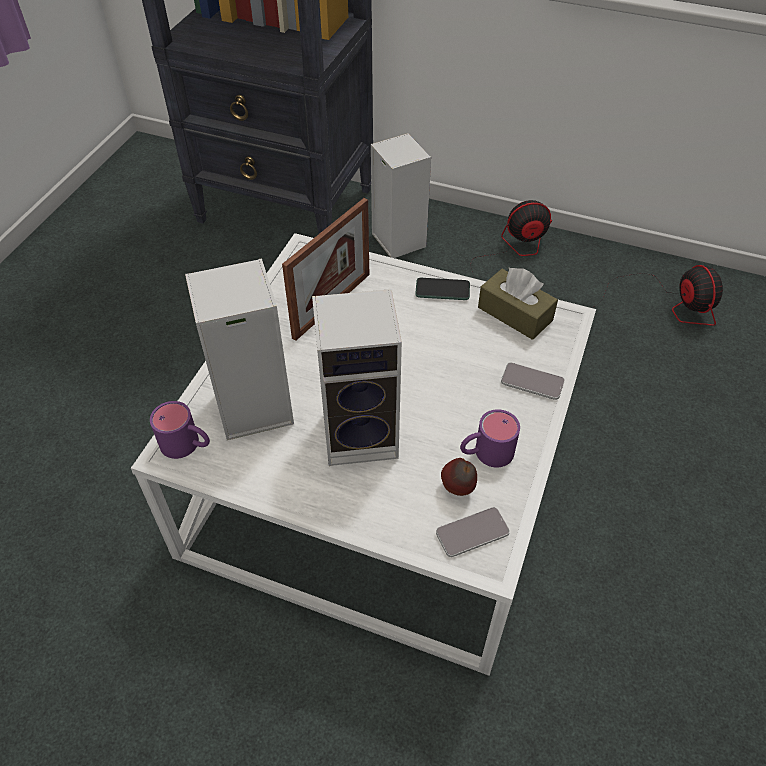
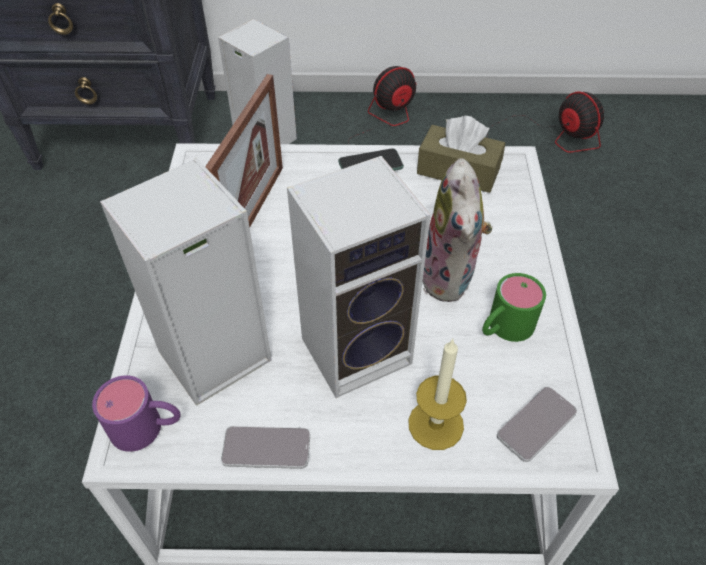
camera: 20 degrees left, 0 degrees up
apple [441,458,477,496] -> none
purple mug [460,409,520,467] -> green mug [482,273,546,342]
phone [501,362,565,400] -> phone moved to [221,426,310,469]
none -> candle [408,339,467,450]
none -> plush toy [422,158,493,302]

